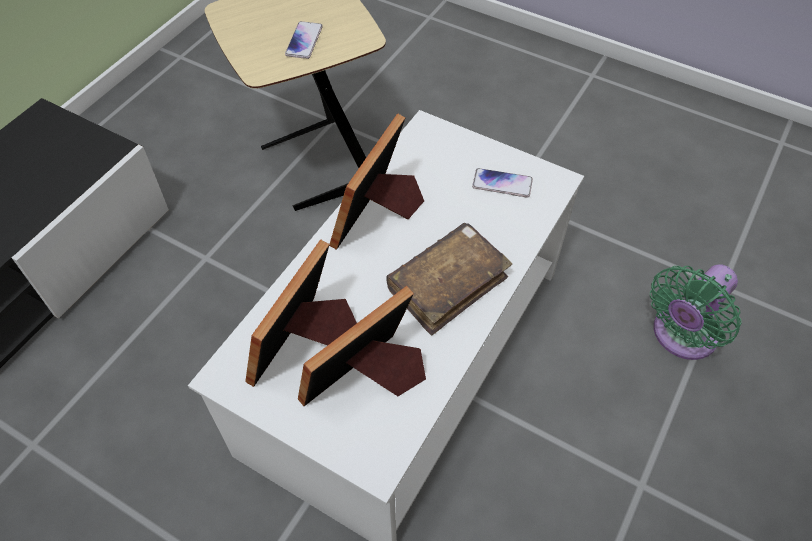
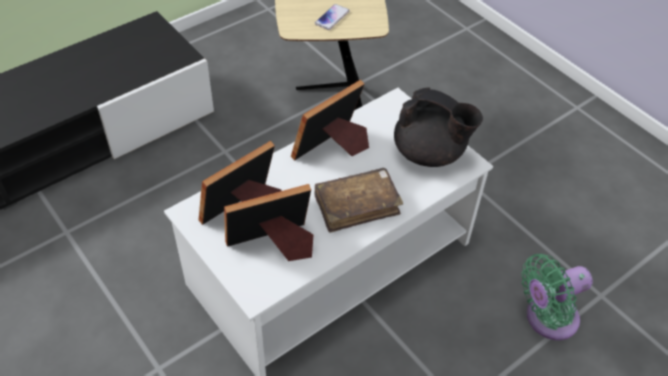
camera: 20 degrees right, 5 degrees down
phone [472,168,533,198] -> black teapot [394,88,483,167]

